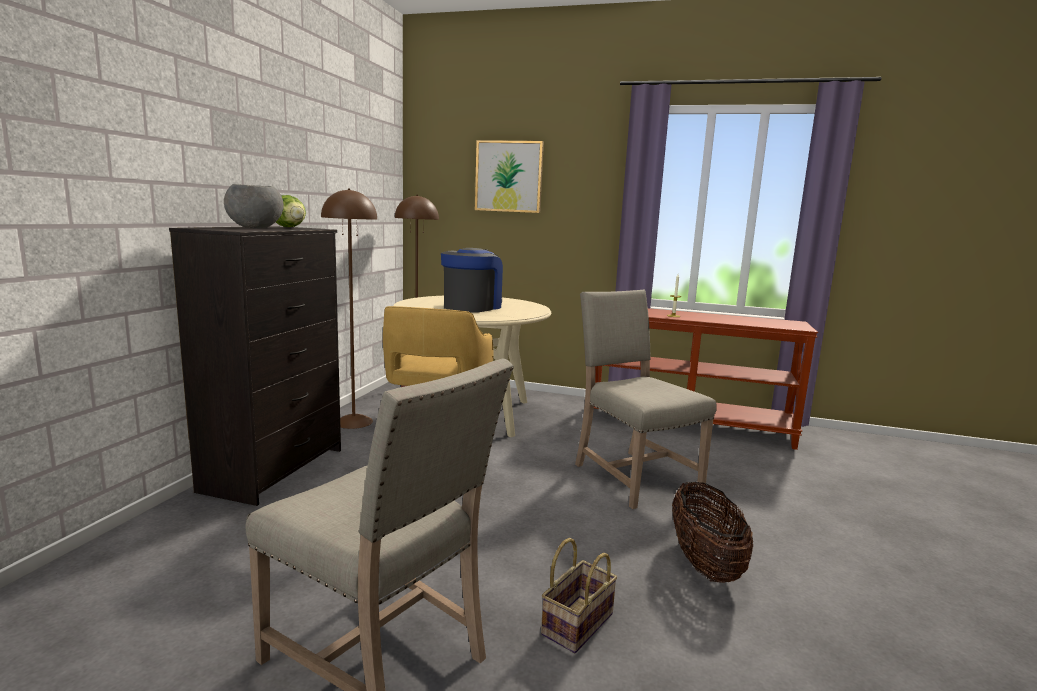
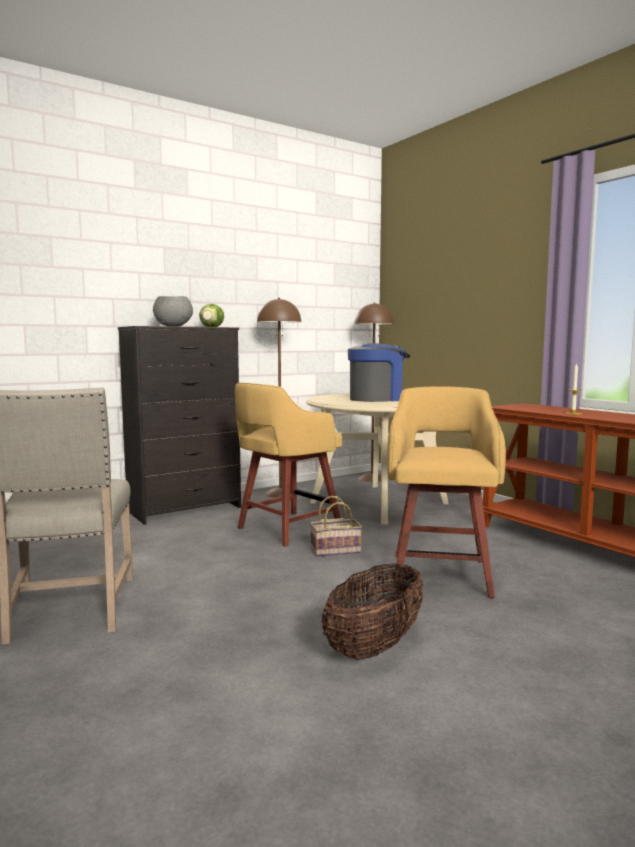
camera: 40 degrees right, 5 degrees down
picture [475,140,544,213] -> none
basket [541,538,617,653] -> basket moved to [310,496,362,557]
beige chair [575,290,717,509] -> yellow stool [387,386,506,598]

